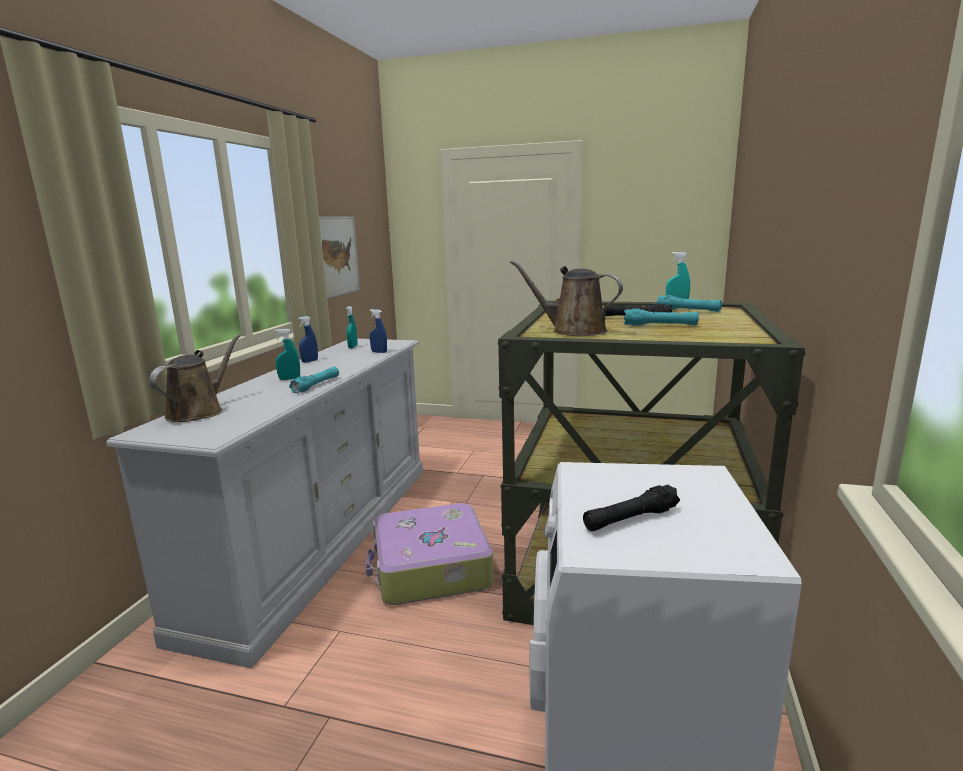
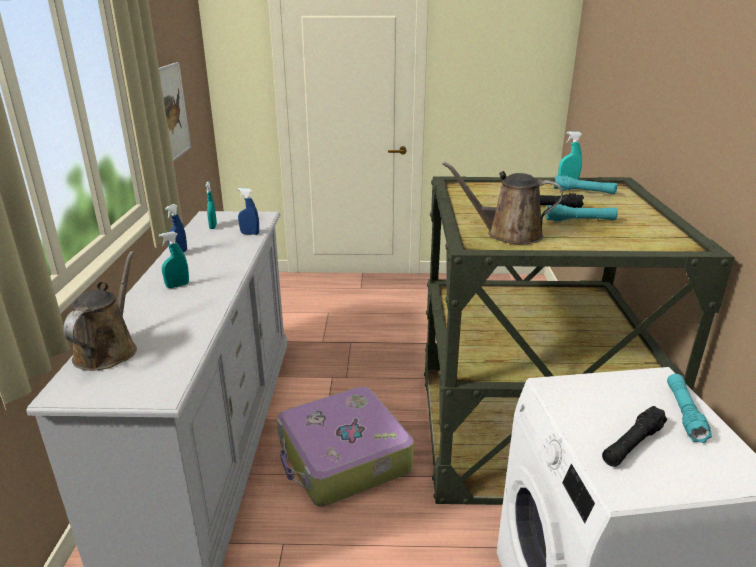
camera: 15 degrees left, 10 degrees up
turquoise flashlight [289,367,339,393] -> turquoise flashlight moved to [667,374,712,443]

